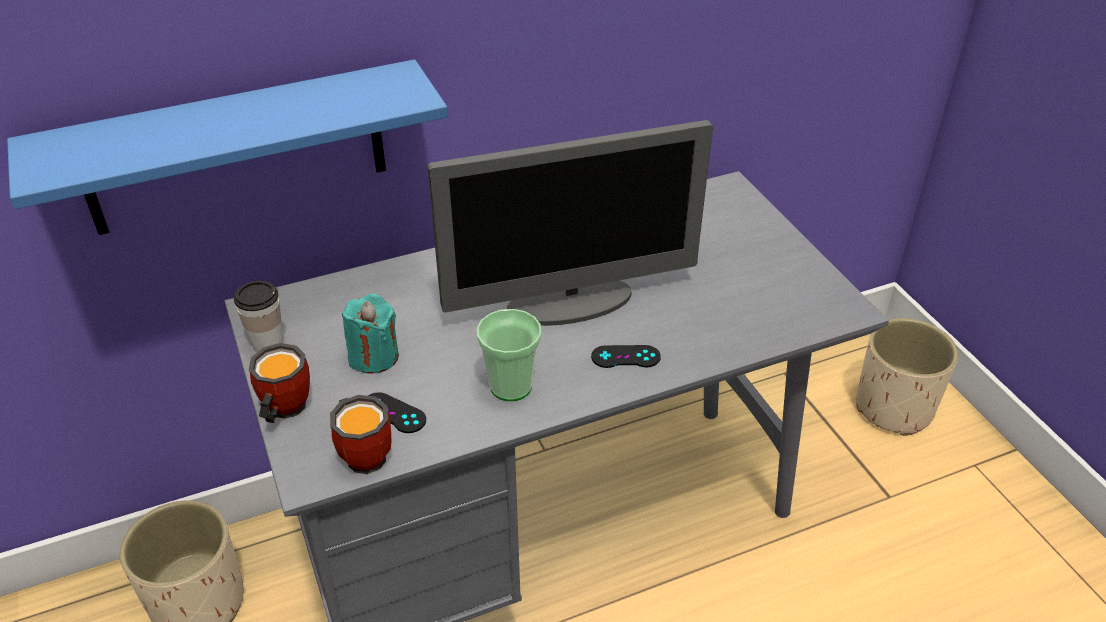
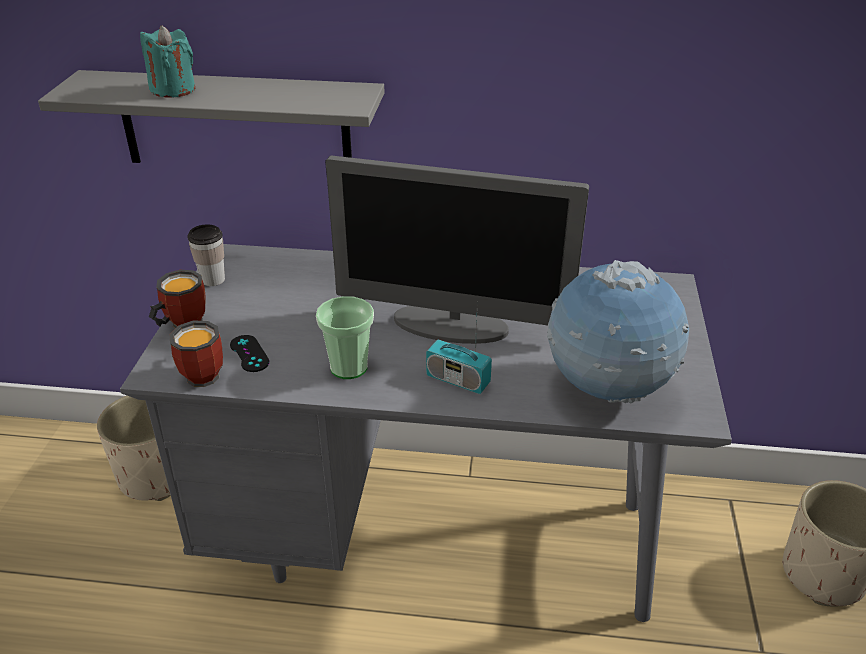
camera: 30 degrees right, 5 degrees down
blue shelf [7,59,448,235] -> grey shelf [38,70,385,163]
turquoise candle [342,294,399,374] -> turquoise candle moved to [140,25,196,98]
black game controller [591,345,661,368] -> radio [426,301,492,394]
none -> globe [547,260,689,403]

